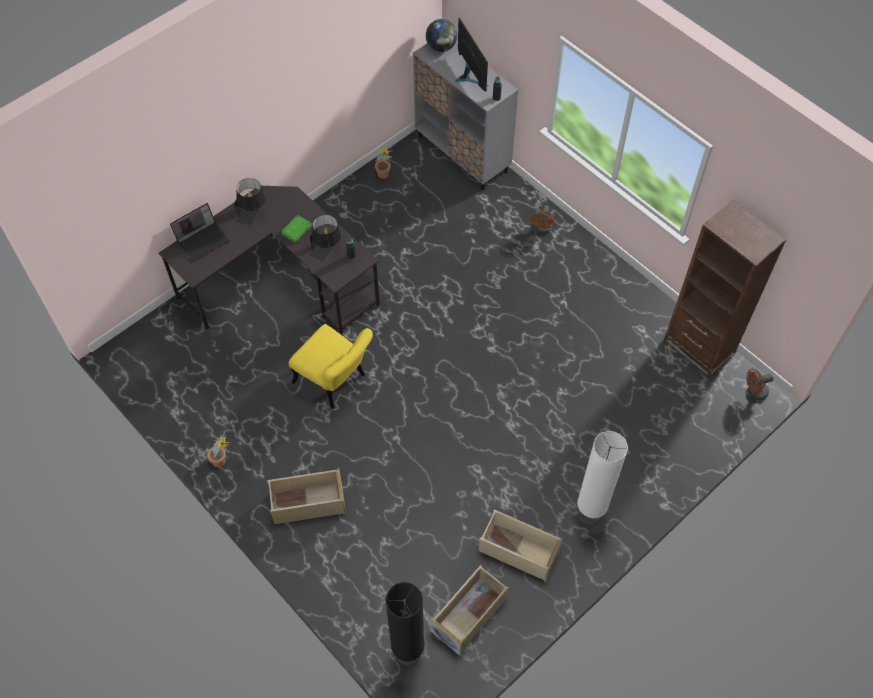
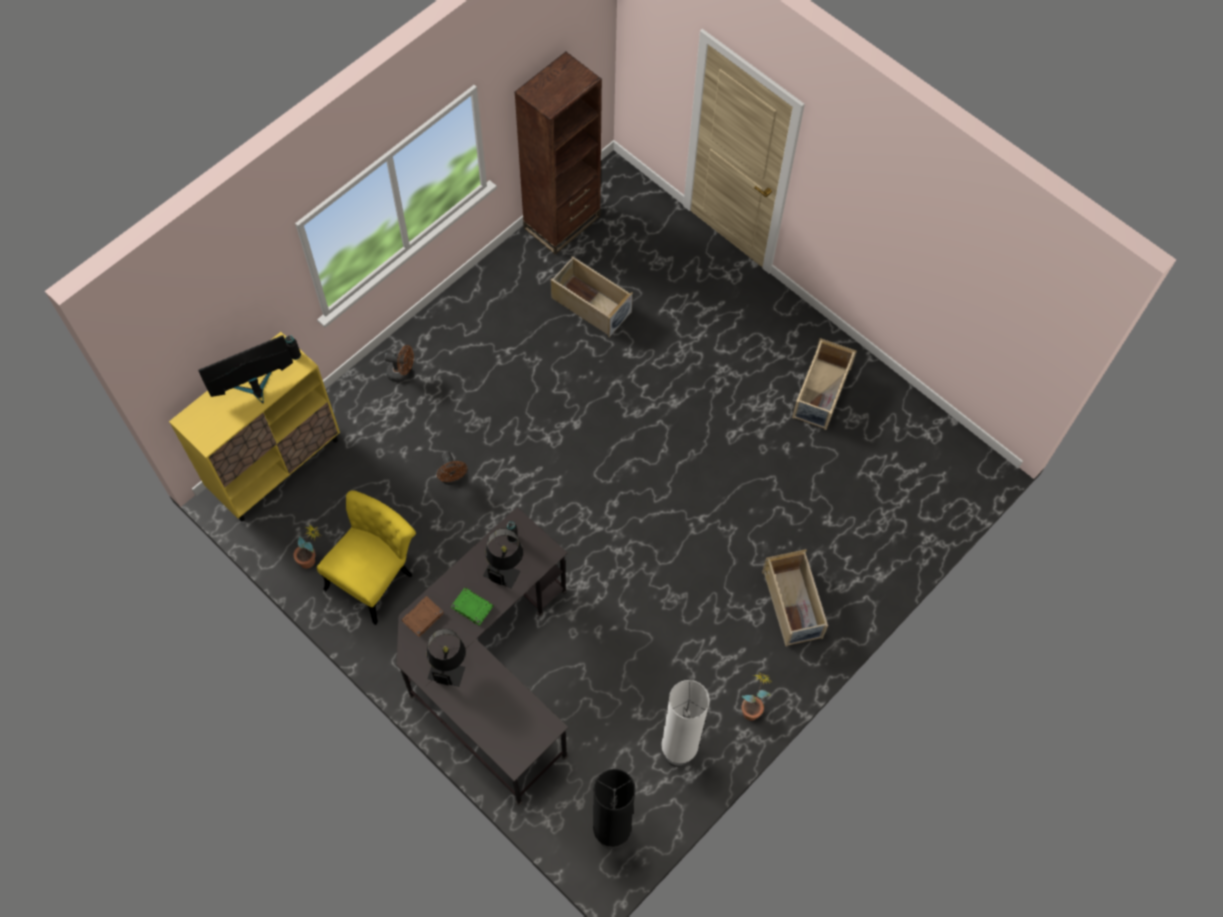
camera: 95 degrees left, 5 degrees up
laptop [170,203,230,262] -> none
yellow chair [289,324,373,409] -> yellow chair moved to [317,490,416,625]
black floor lamp [385,582,424,666] -> black floor lamp moved to [593,769,636,849]
grey cabinet [413,42,518,190] -> yellow cabinet [169,332,340,521]
globe [426,19,457,52] -> none
beige storage box [430,565,509,656] -> beige storage box moved to [551,256,633,337]
white floor lamp [577,431,628,525] -> white floor lamp moved to [661,680,710,767]
brown fan [746,369,774,401] -> brown fan moved to [437,452,467,485]
none -> brown book [402,596,444,637]

